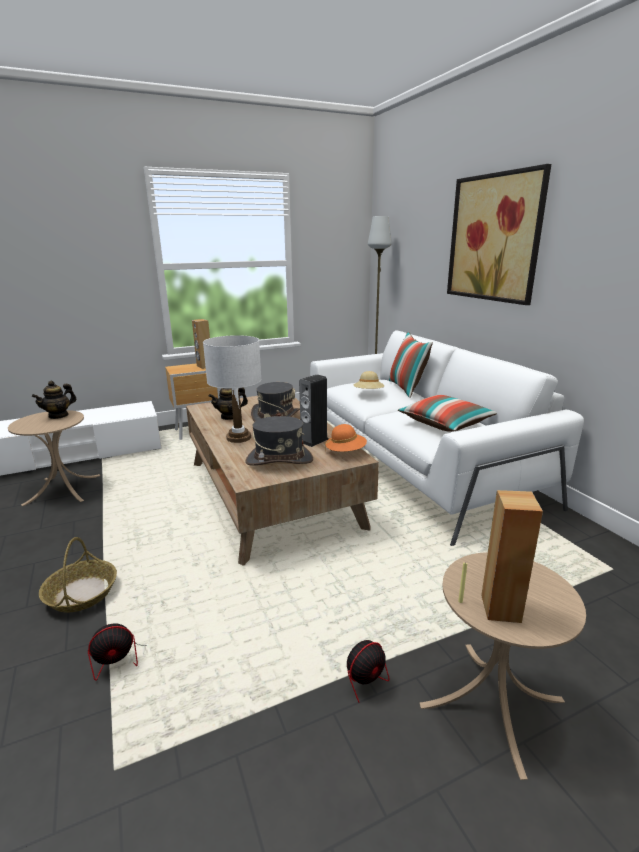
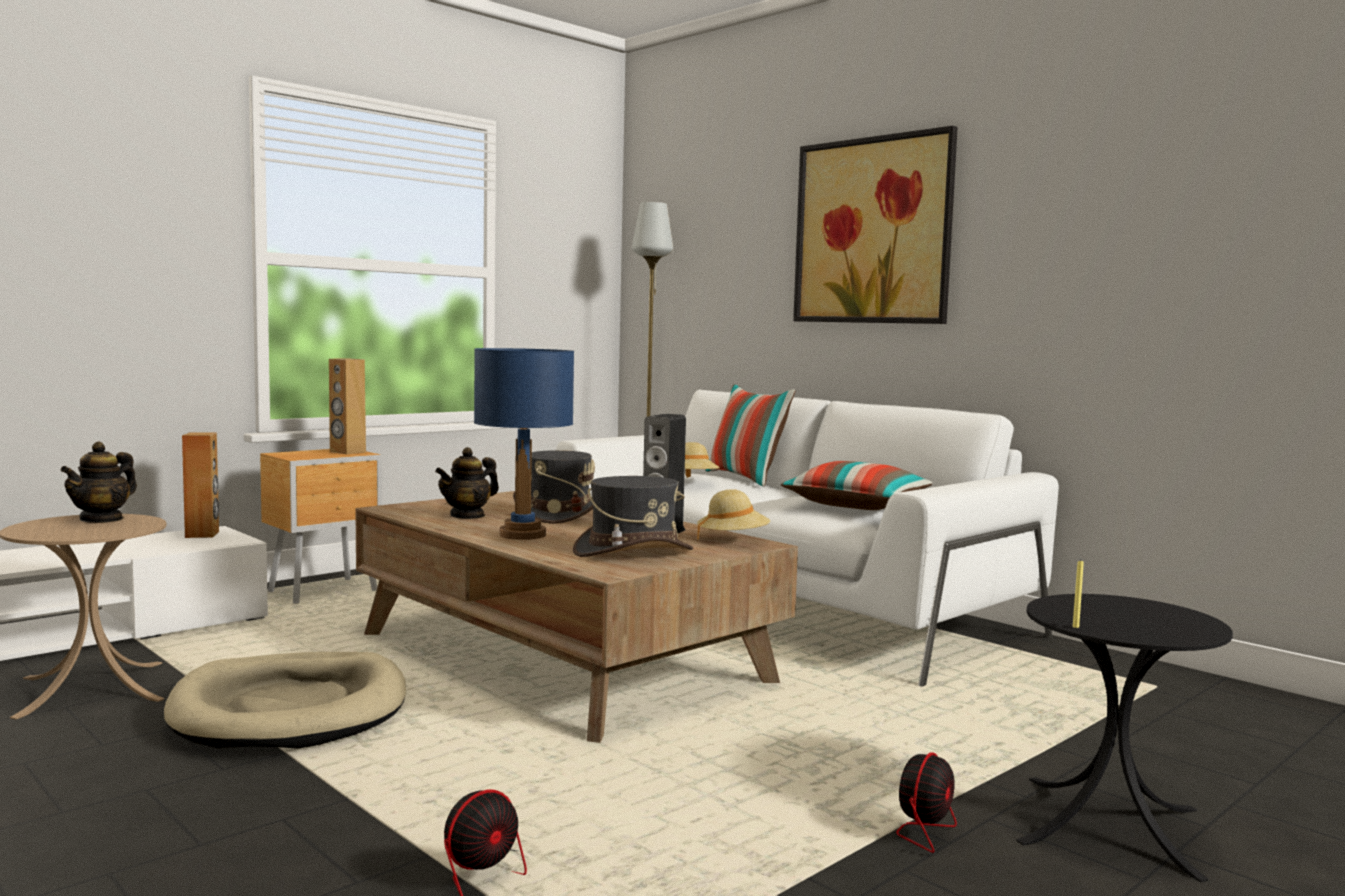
camera: 20 degrees left, 15 degrees down
basket [39,537,117,613] -> none
white table lamp [203,335,261,443] -> blue table lamp [474,348,574,540]
orange hat [325,424,367,452] -> beige hat [697,489,770,539]
beige side table [420,552,586,780] -> black side table [1016,594,1233,882]
brown speaker [481,490,543,623] -> brown speaker moved to [182,433,219,538]
none -> beige dog bed [164,652,406,749]

